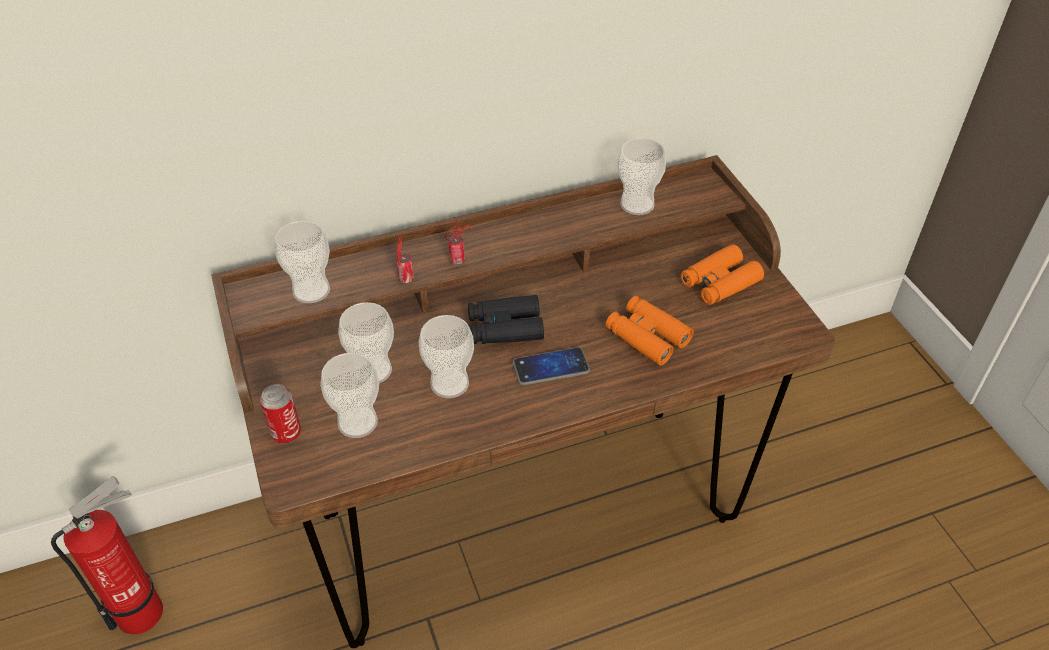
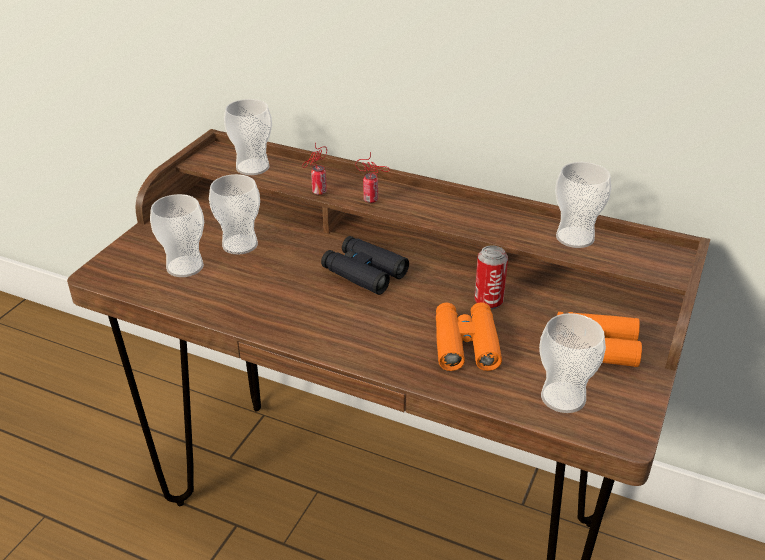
camera: 45 degrees right, 10 degrees down
fire extinguisher [51,476,163,634] -> none
can [260,384,301,444] -> can moved to [474,246,508,309]
cup [419,315,474,398] -> cup moved to [539,313,606,413]
phone [512,347,590,386] -> none

